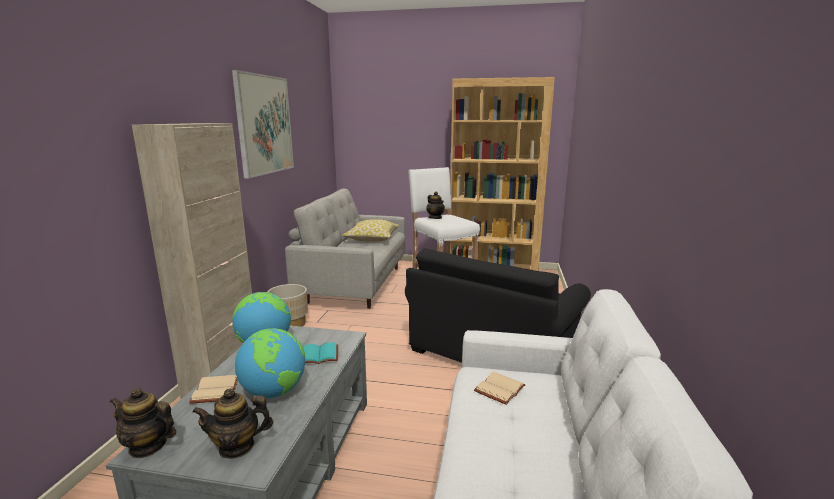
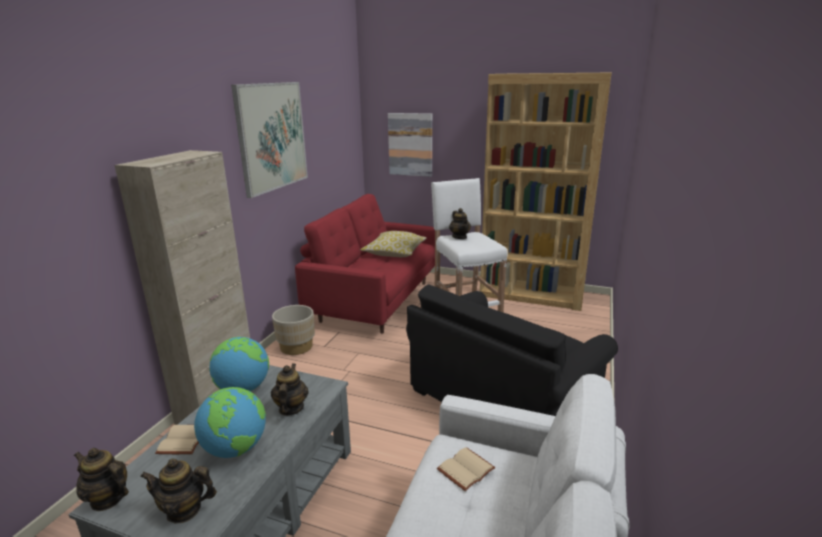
camera: 10 degrees right, 5 degrees up
grey sofa [285,188,405,309] -> red sofa [295,194,435,334]
turquoise book [303,342,338,364] -> teapot [271,363,309,416]
none -> picture [388,113,432,177]

